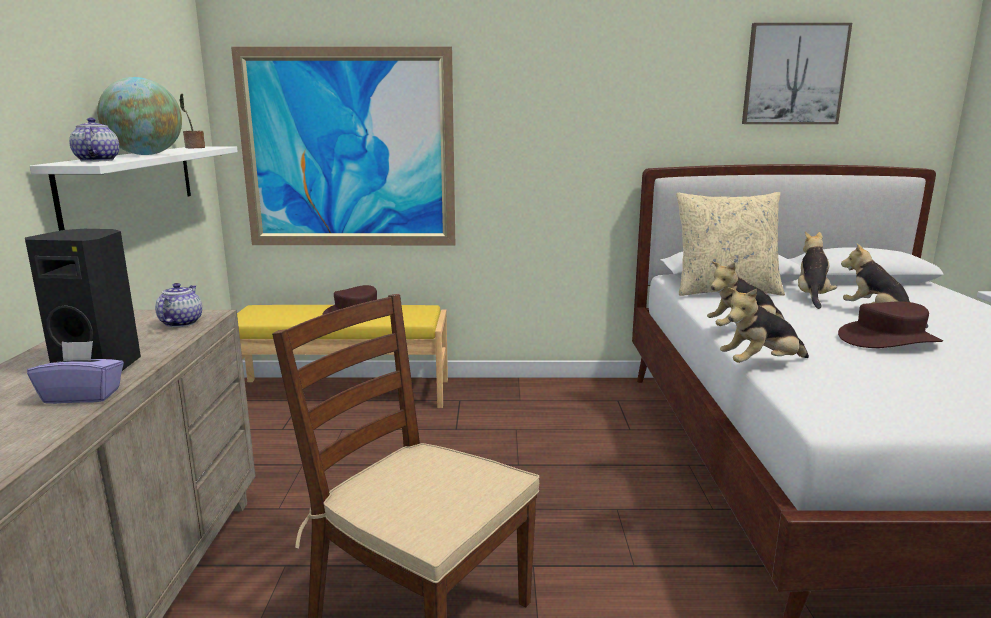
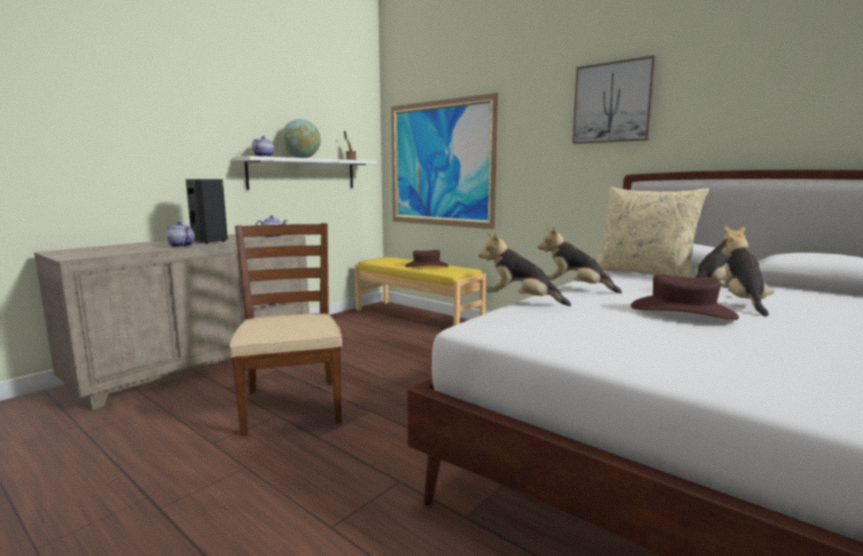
camera: 40 degrees right, 5 degrees down
purple tissue box [27,341,124,404] -> teapot [167,222,195,247]
picture [742,23,852,124] -> picture moved to [572,55,656,144]

